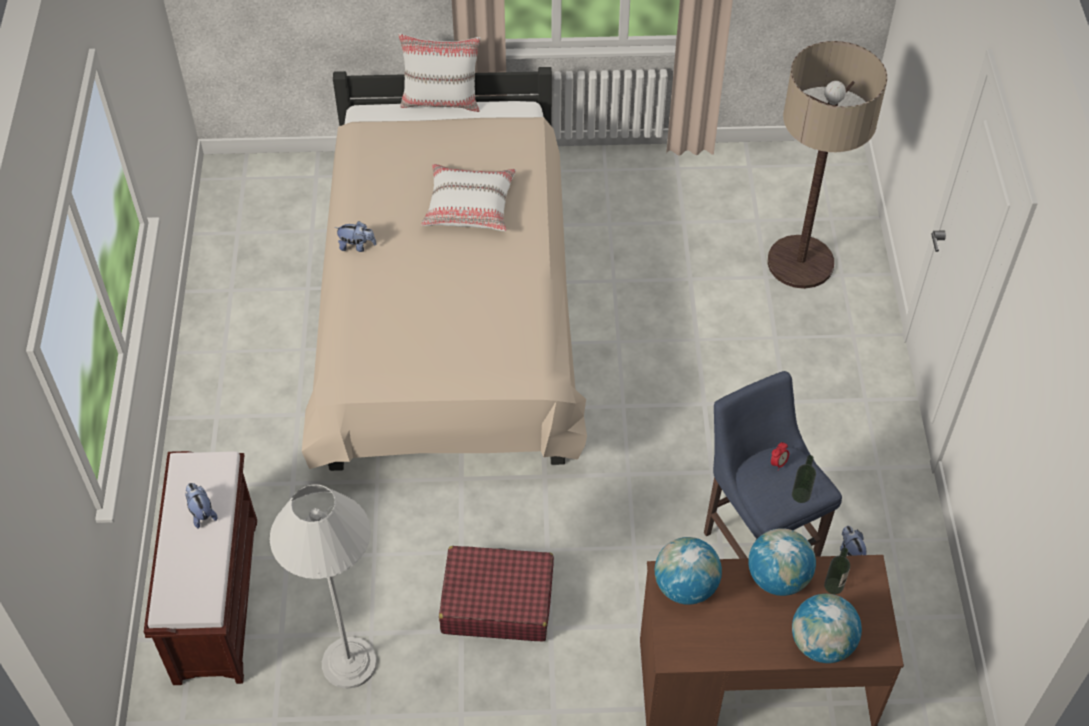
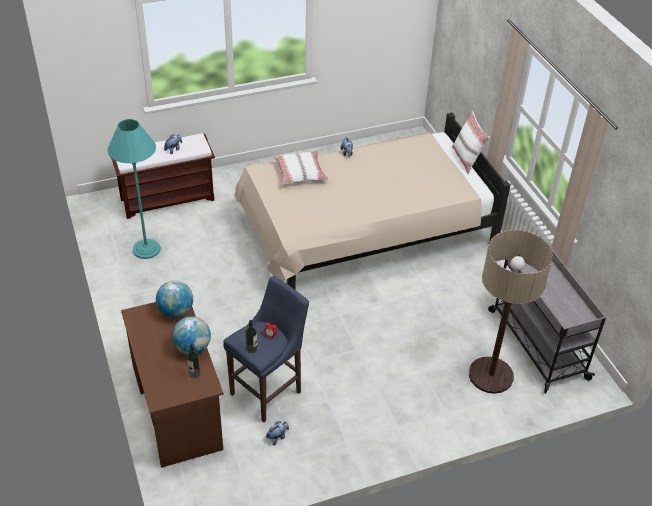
camera: 70 degrees right, 10 degrees down
white floor lamp [270,484,377,689] -> turquoise floor lamp [107,119,160,259]
white pillow [421,164,516,231] -> white pillow moved to [273,151,329,185]
red suitcase [439,546,554,641] -> none
globe [792,594,862,663] -> none
none -> grey cart [488,248,606,393]

